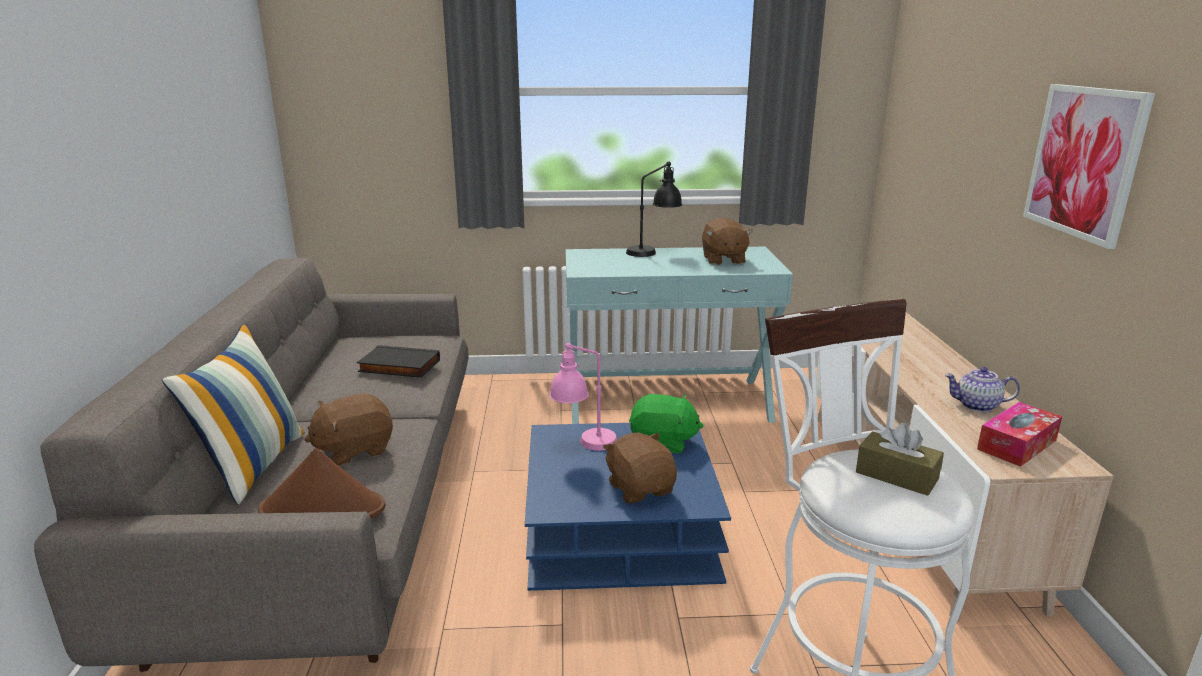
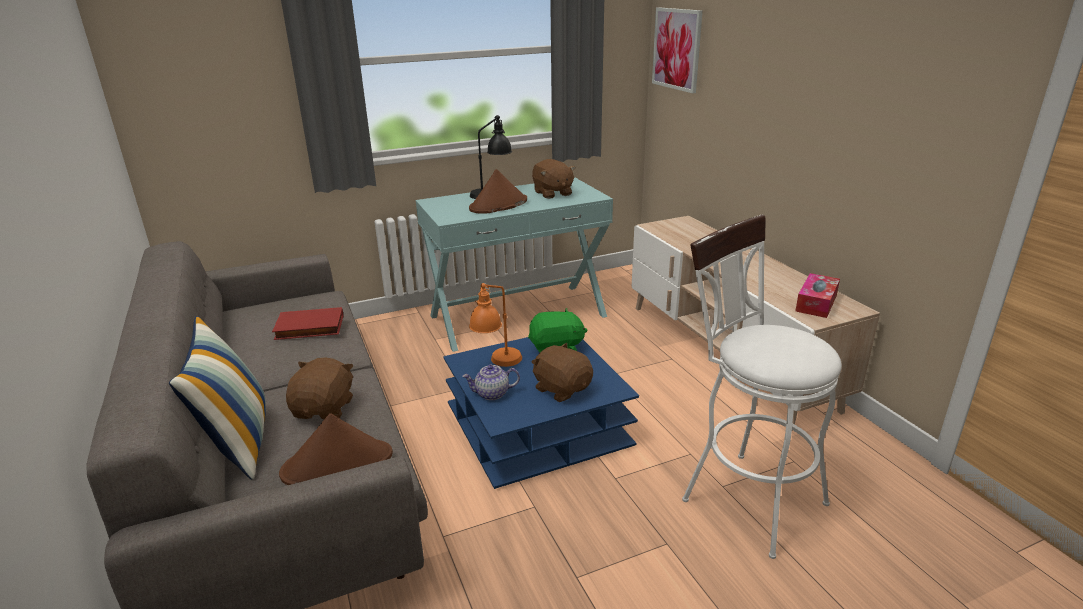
camera: 20 degrees left, 5 degrees up
brown plush toy [305,393,393,466] -> brown plush toy turned 150 degrees clockwise [286,357,353,419]
black book [357,345,440,378] -> red book [272,307,343,340]
pink table lamp [549,343,618,451] -> orange table lamp [469,283,522,367]
brown tissue box [856,423,944,496] -> none
teapot [945,367,1020,412] -> teapot moved to [462,365,520,400]
picture [1023,84,1155,249] -> picture moved to [652,8,703,93]
none -> brown hat [469,169,527,214]

